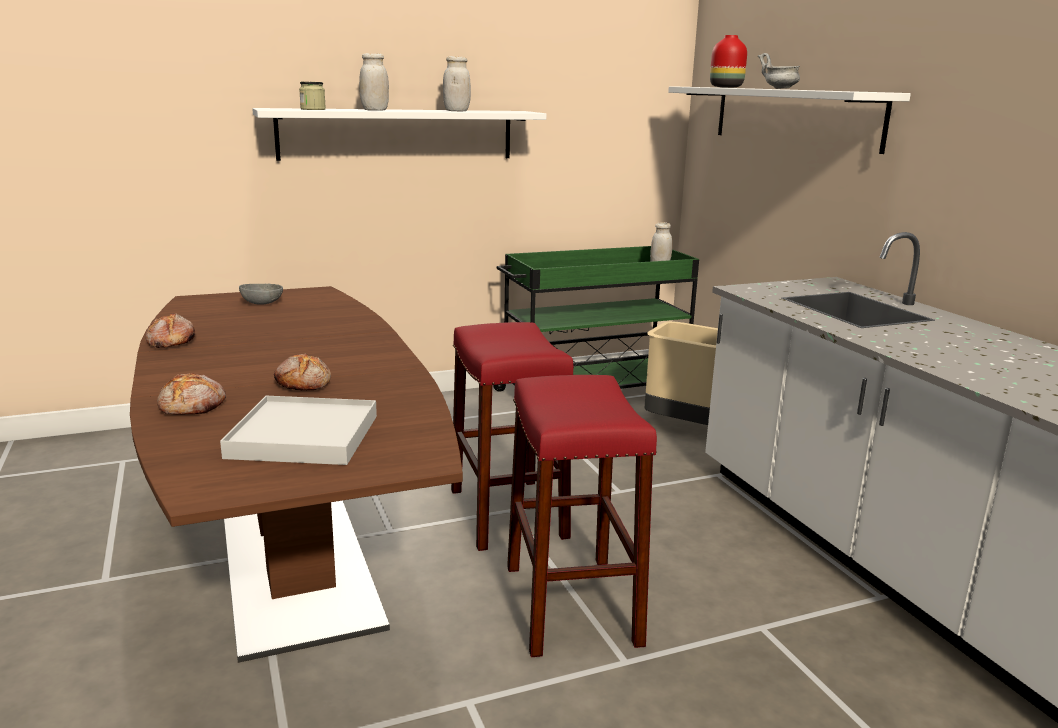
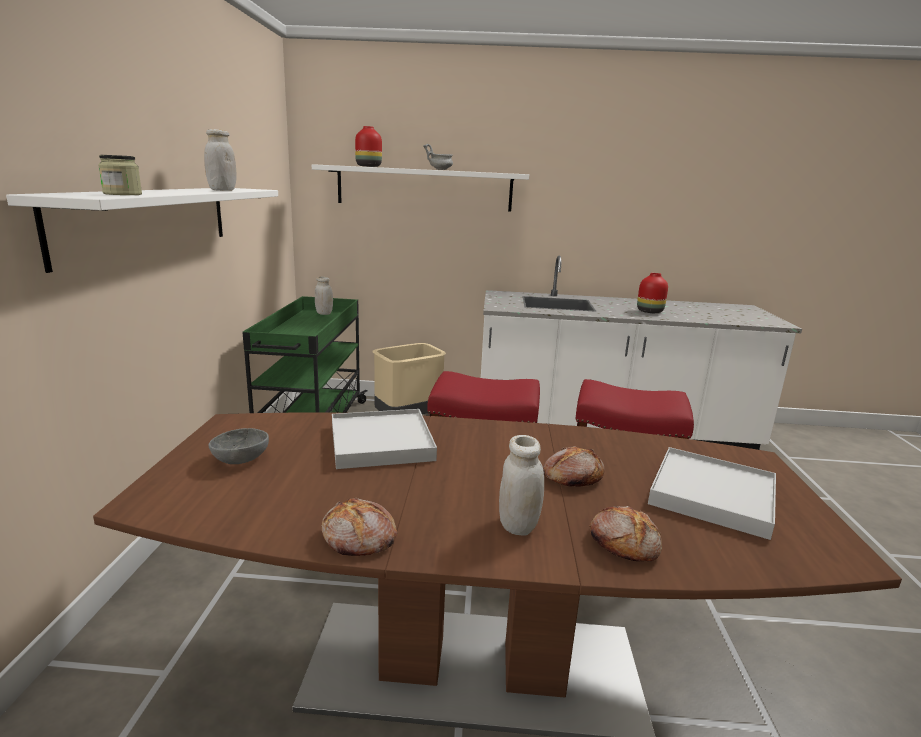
camera: 65 degrees left, 0 degrees up
white jar [359,53,389,111] -> white jar moved to [499,435,544,536]
none -> white tray [332,409,437,469]
none -> red vase [637,273,668,313]

